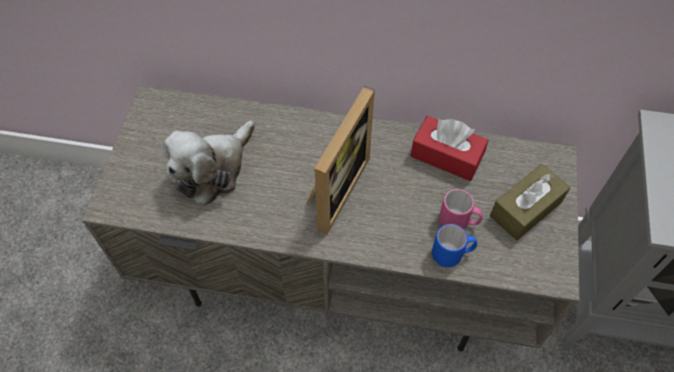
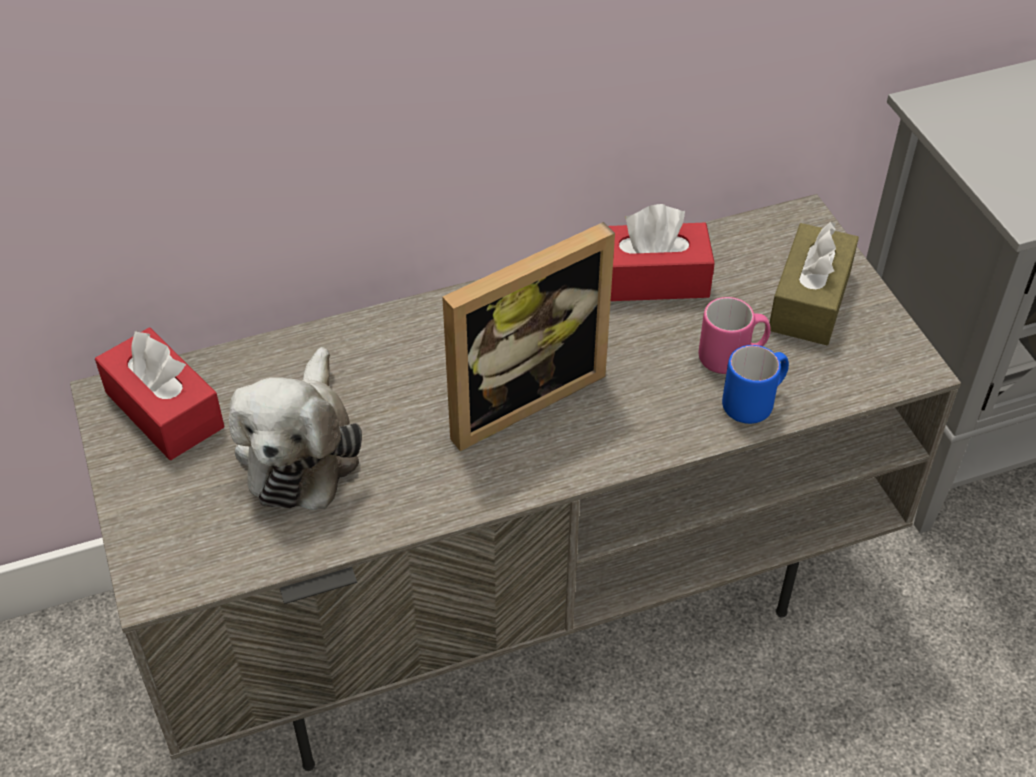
camera: 30 degrees left, 10 degrees down
picture frame [307,86,375,235] -> picture frame turned 60 degrees clockwise [442,222,615,451]
none -> red tissue box [95,328,224,460]

